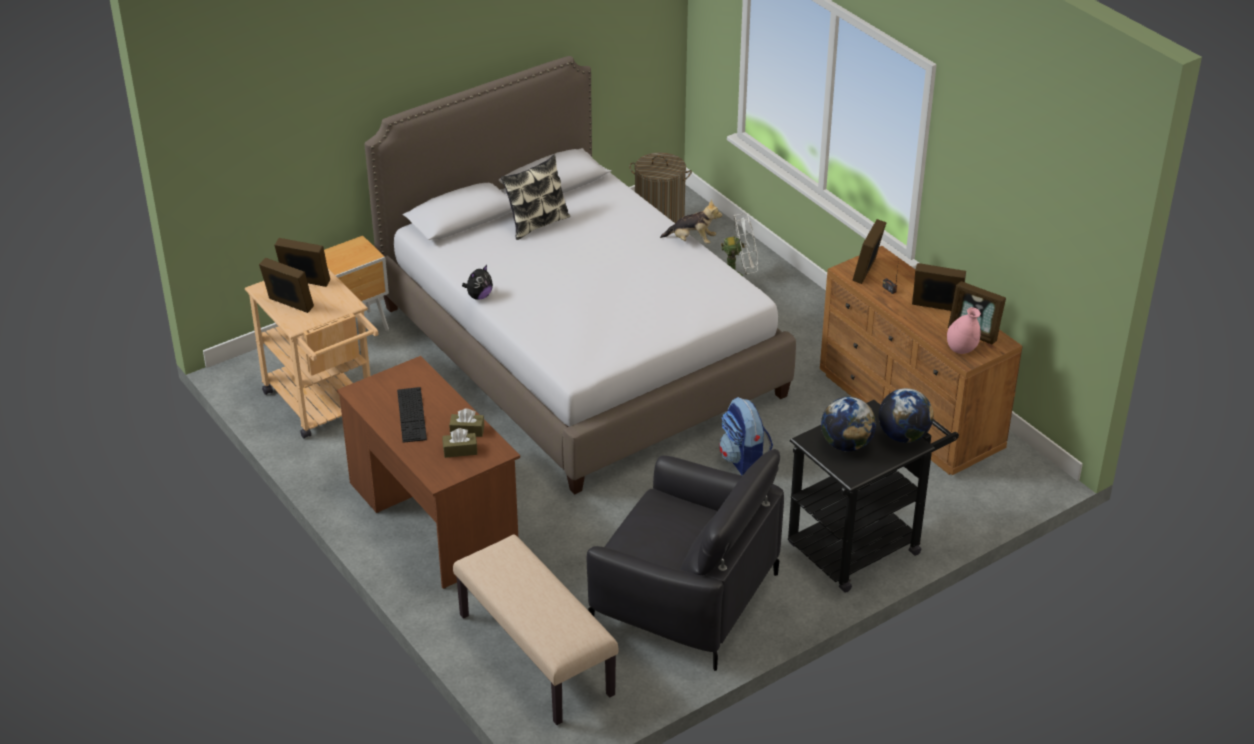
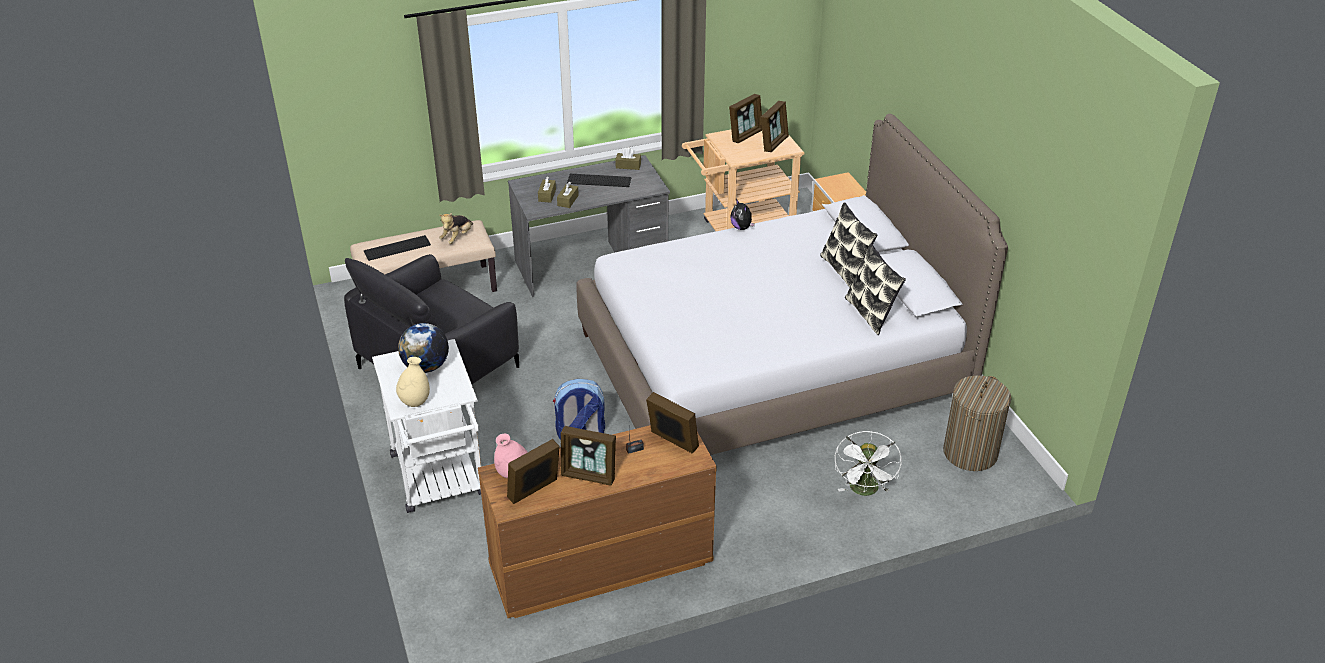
camera: 105 degrees right, 0 degrees up
brown desk [337,356,520,589] -> grey desk [508,155,670,297]
plush toy [660,199,722,244] -> plush toy moved to [439,213,473,244]
black cart [788,400,959,593] -> white cart [372,339,481,513]
globe [878,388,933,443] -> beige vase [396,357,430,407]
picture frame [912,263,966,311] -> picture frame turned 75 degrees clockwise [561,426,616,486]
none -> keyboard [364,235,431,261]
none -> brown tissue box [615,148,641,170]
none -> pillow [845,244,906,335]

